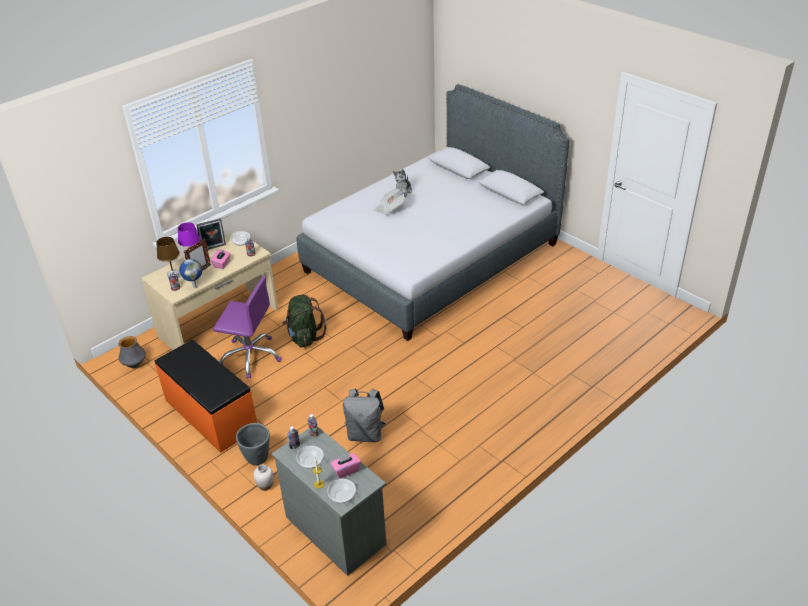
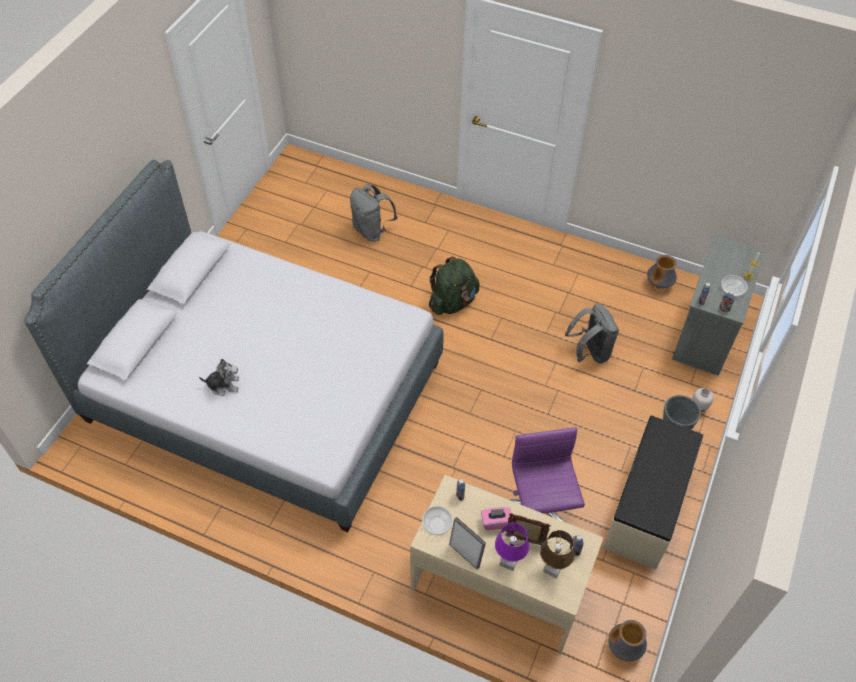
camera: 115 degrees left, 15 degrees up
orange bench [155,340,257,453] -> beige bench [603,416,703,569]
globe [179,259,202,288] -> none
green backpack [282,295,327,347] -> green backpack moved to [429,256,480,315]
bowl [327,479,356,503] -> none
pink tissue box [331,453,361,478] -> none
newspaper [375,188,405,215] -> none
none -> grey backpack [350,184,398,242]
none -> vase [647,255,677,288]

